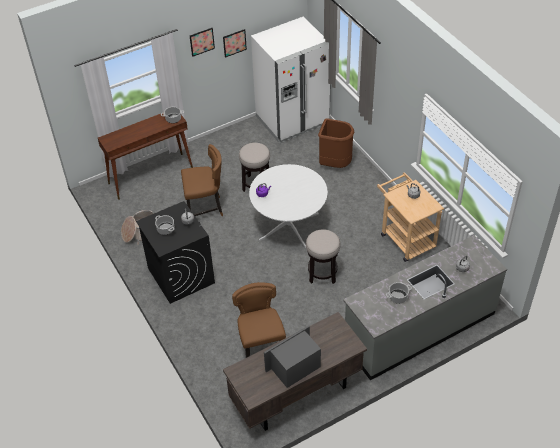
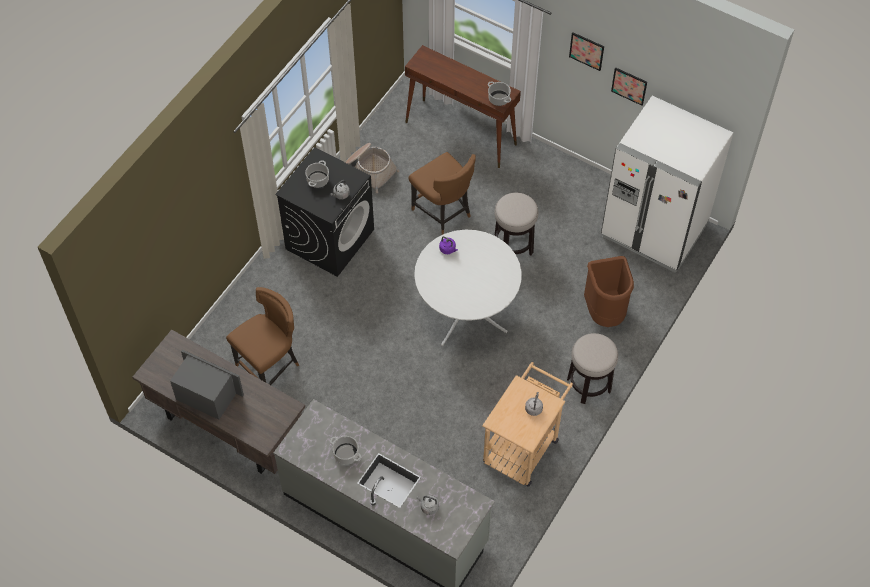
camera: 60 degrees right, 10 degrees up
stool [306,229,341,284] -> stool moved to [567,333,618,404]

